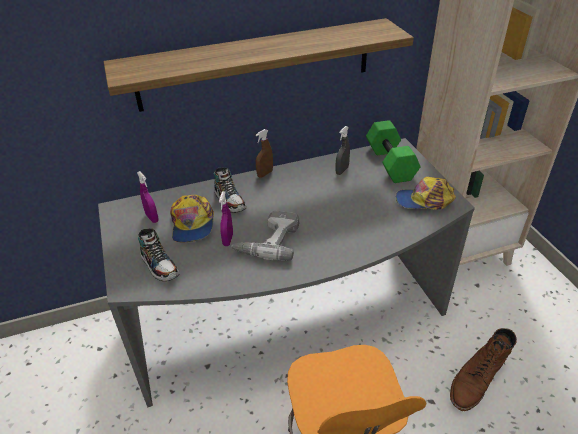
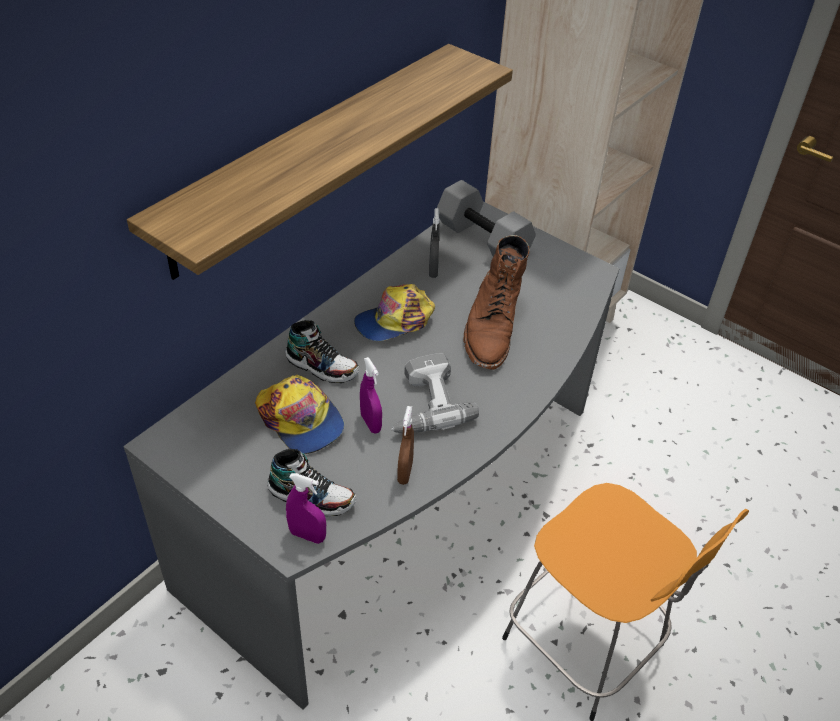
camera: 35 degrees left, 5 degrees up
purple spray bottle [137,171,159,223] -> purple spray bottle moved to [286,473,326,544]
brown spray bottle [256,129,273,178] -> brown spray bottle moved to [397,406,414,485]
green dumbbell [366,120,421,183] -> grey dumbbell [437,180,536,256]
cap [396,177,456,210] -> cap moved to [354,284,435,341]
brown boot [450,328,517,411] -> brown boot moved to [463,235,530,370]

